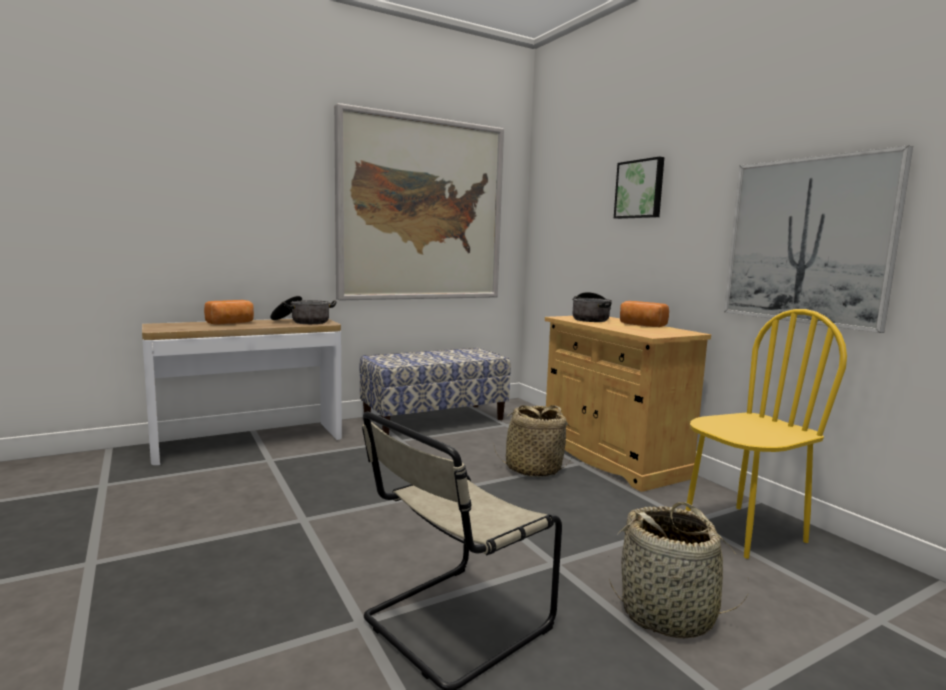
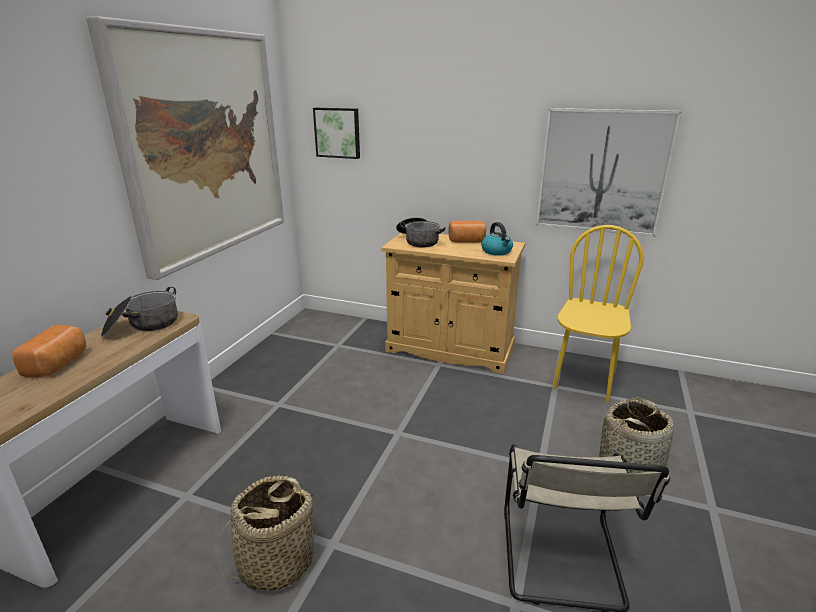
camera: 40 degrees left, 15 degrees up
bench [360,348,511,435] -> none
basket [493,405,571,477] -> basket moved to [213,476,321,591]
picture [614,157,664,219] -> picture moved to [313,108,360,159]
none -> kettle [481,222,513,256]

